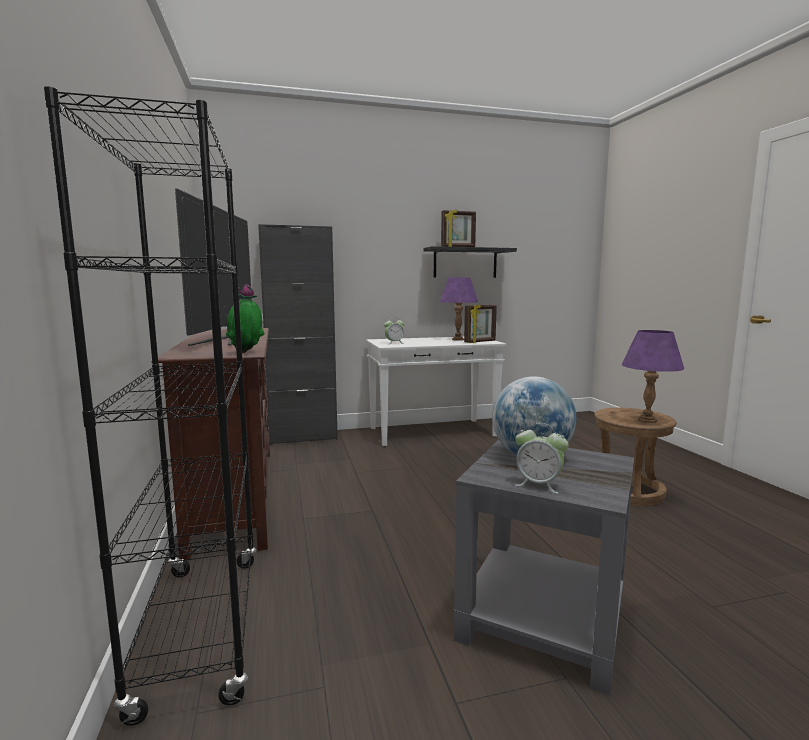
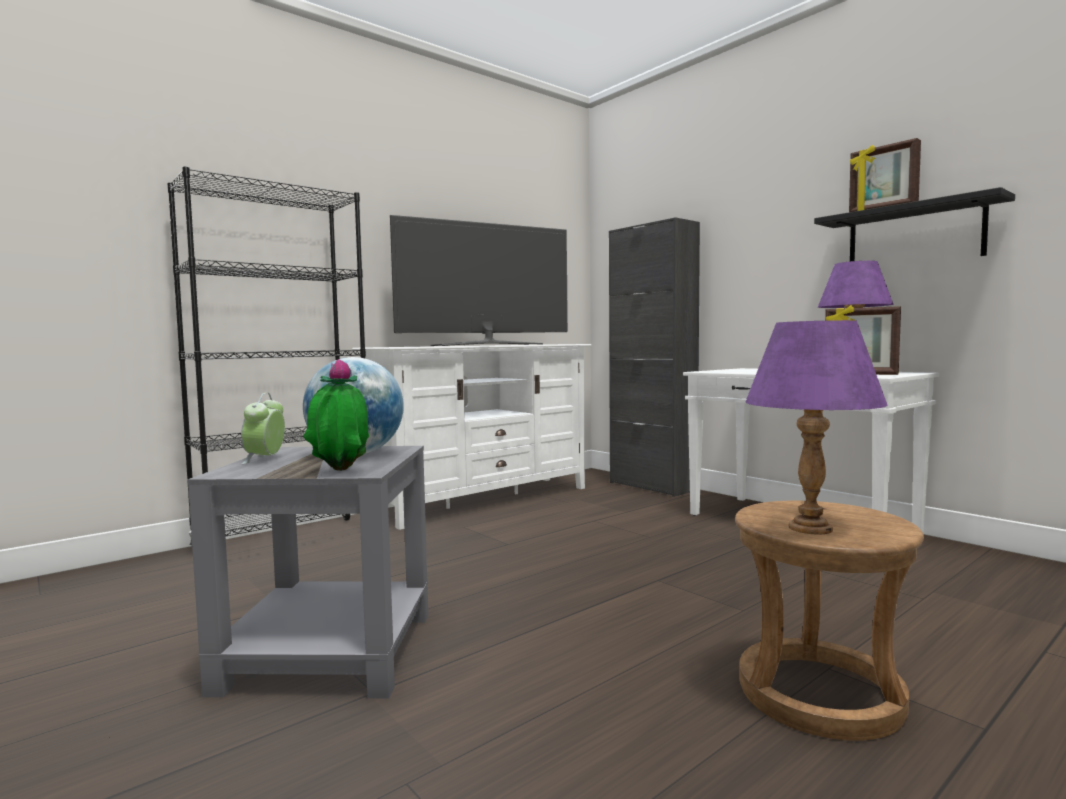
camera: 65 degrees right, 5 degrees down
brown tv stand [158,328,270,560] -> white tv stand [352,344,592,530]
potted plant [226,284,265,353] -> potted plant moved to [303,359,369,471]
alarm clock [384,317,404,344] -> none

